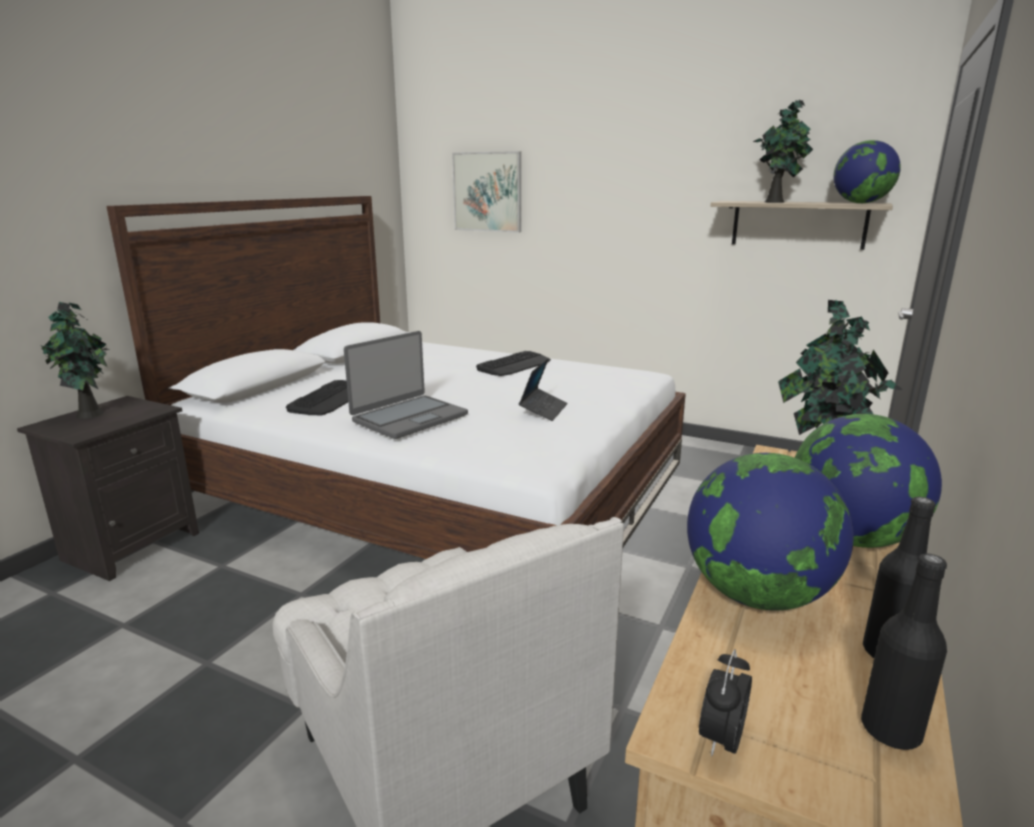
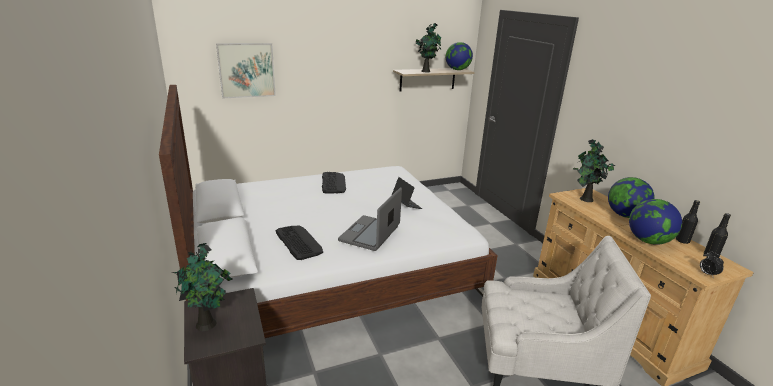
camera: 50 degrees left, 5 degrees up
laptop [344,331,468,439] -> laptop turned 150 degrees counterclockwise [338,187,402,251]

